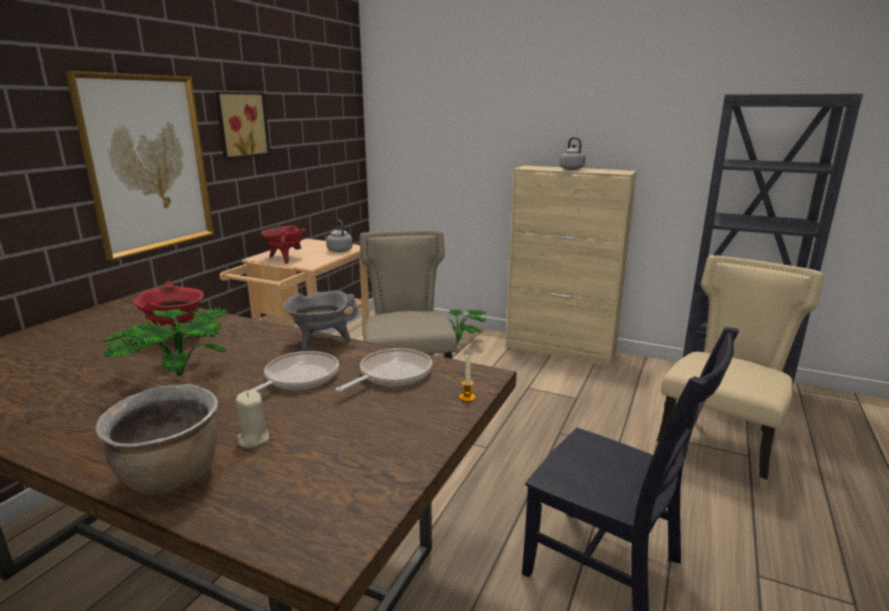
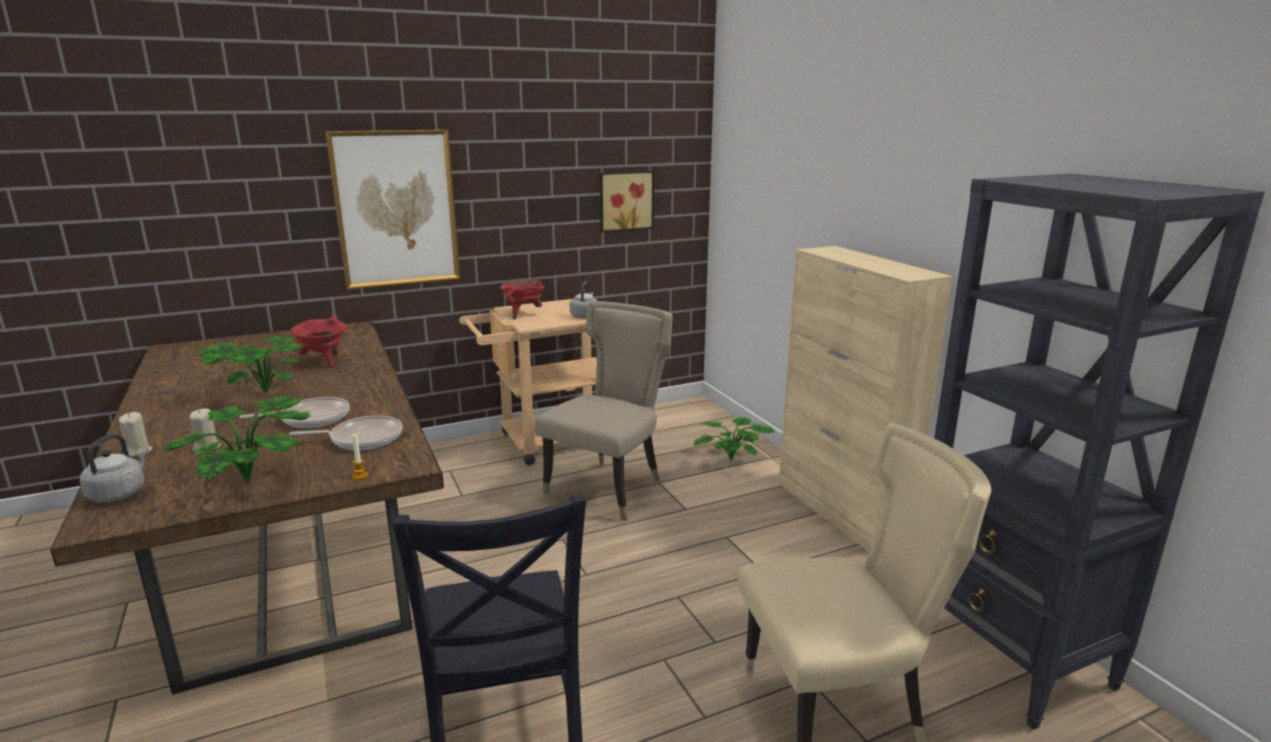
camera: 40 degrees right, 0 degrees up
brown cooking pot [95,384,218,495] -> beige candle [119,412,152,457]
picture [215,92,270,159] -> picture moved to [600,171,654,233]
grey cooking pot [283,290,358,351] -> none
grey kettle [560,137,586,170] -> grey kettle moved to [80,434,149,503]
none -> potted plant [162,395,312,483]

